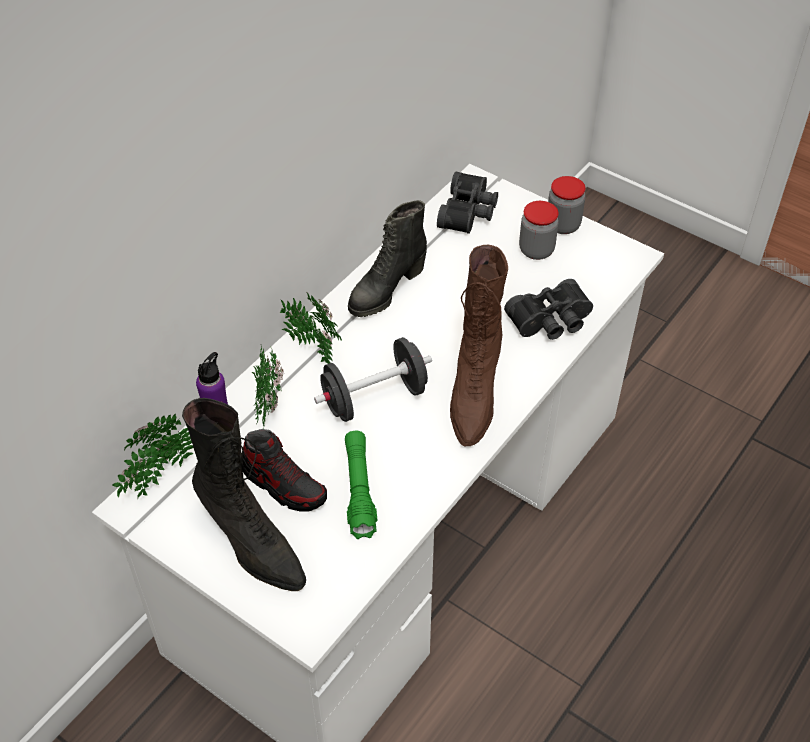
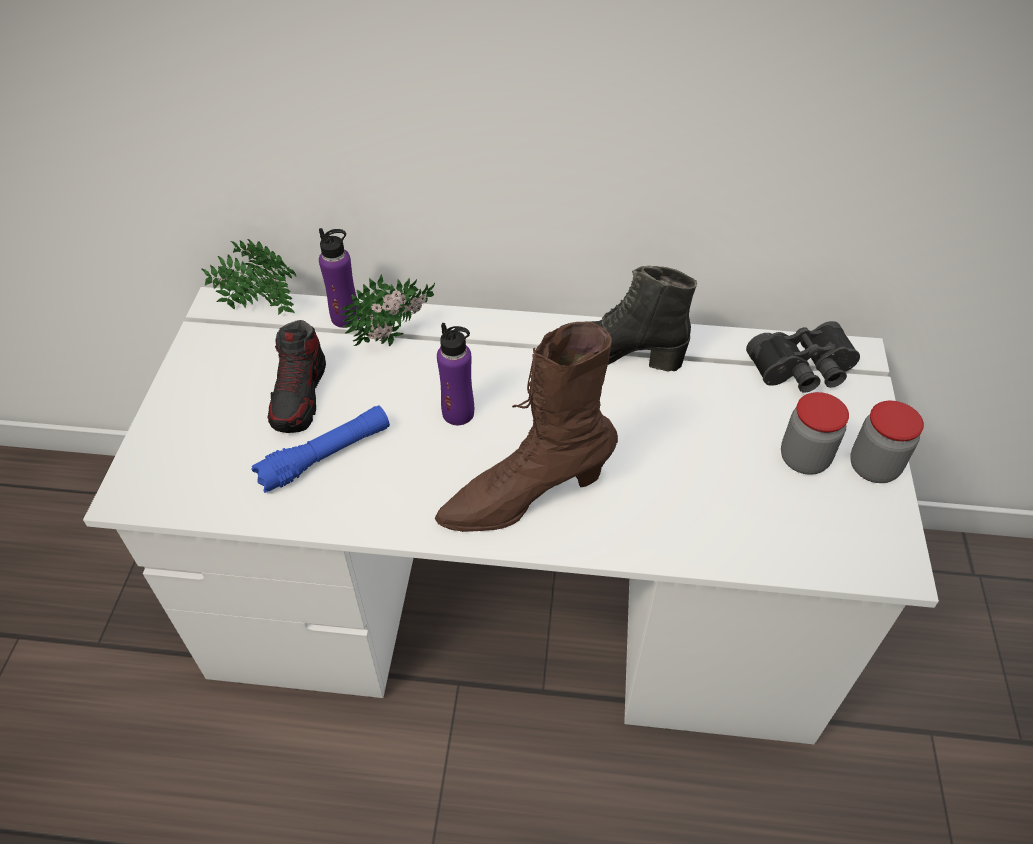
camera: 60 degrees right, 0 degrees up
black boot [182,398,306,591] -> none
potted plant [280,293,342,364] -> none
black dumbbell [314,337,432,422] -> purple bottle [437,323,474,425]
green flashlight [345,431,377,539] -> blue flashlight [252,405,390,493]
black binoculars [504,279,593,340] -> none

